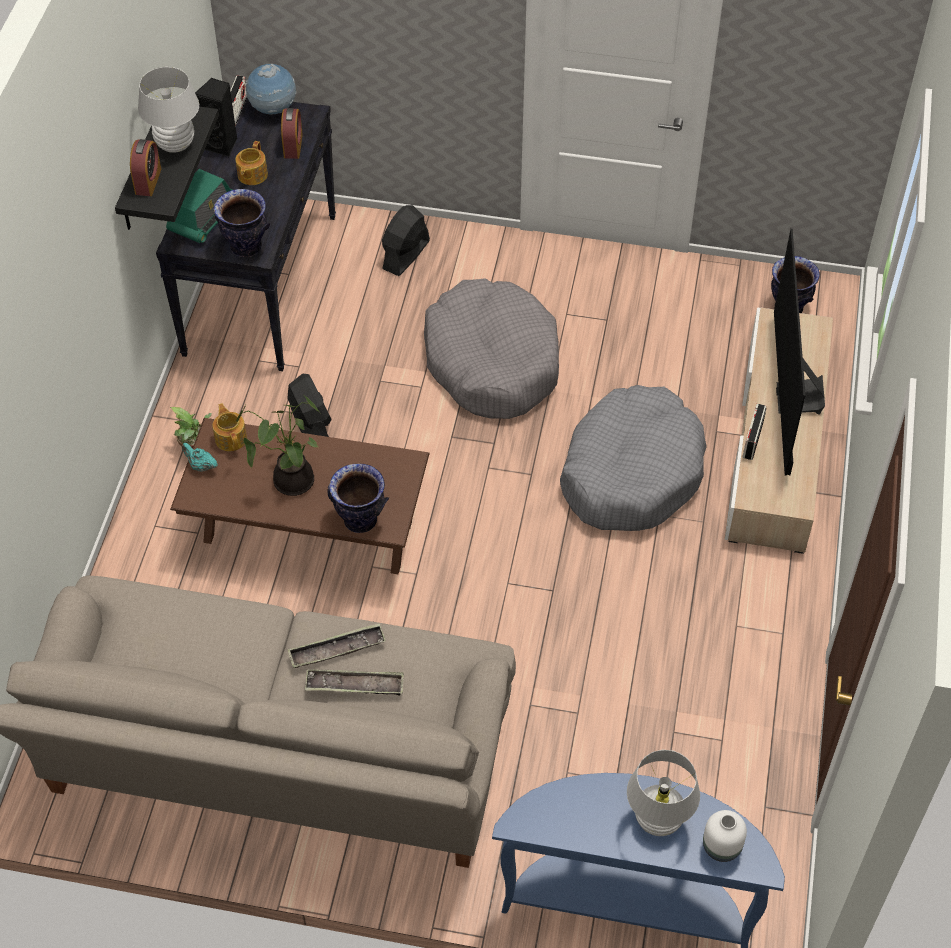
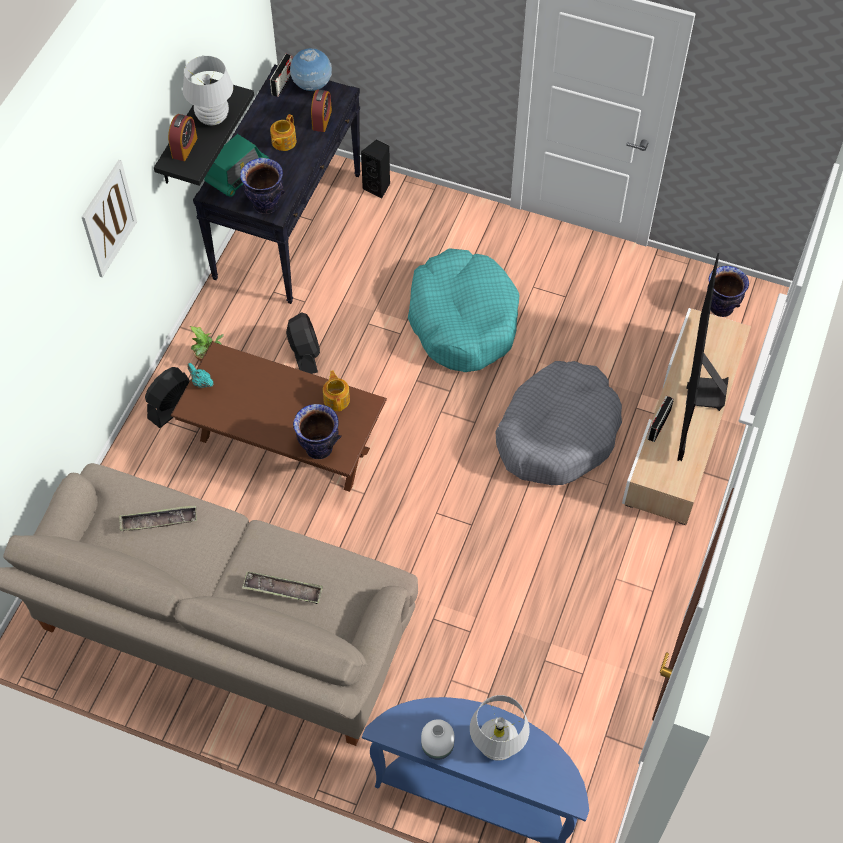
camera: 10 degrees right, 5 degrees up
black speaker [195,78,237,157] -> black speaker moved to [361,139,390,198]
teapot [213,403,247,451] -> teapot moved to [323,370,350,412]
potted plant [236,395,321,496] -> none
tray [288,623,386,668] -> tray moved to [119,505,197,531]
black fan [382,205,430,276] -> black fan moved to [145,367,190,428]
grey dog bed [424,278,559,419] -> turquoise dog bed [408,248,519,372]
white vase [703,810,747,862] -> white vase moved to [421,719,455,760]
none -> picture [82,160,137,277]

